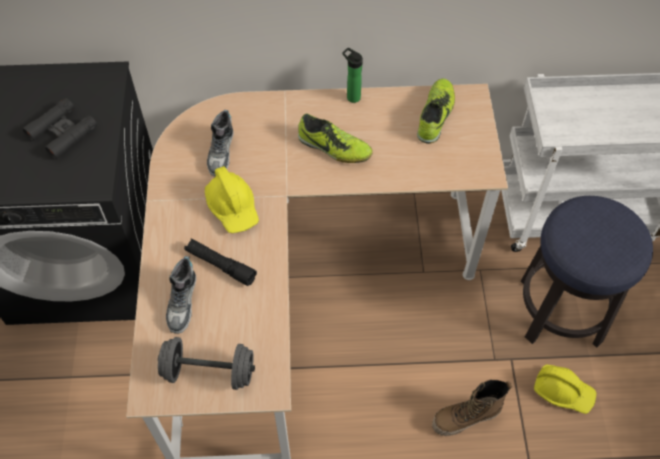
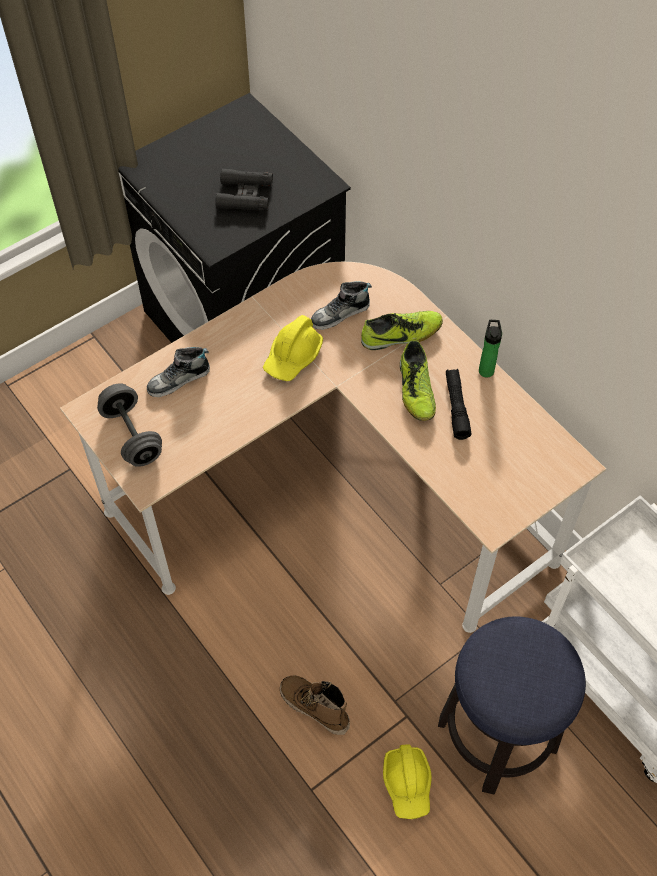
camera: 55 degrees right, 0 degrees up
black flashlight [184,239,257,286] -> black flashlight moved to [446,369,472,440]
shoe [417,78,455,144] -> shoe moved to [361,311,443,350]

